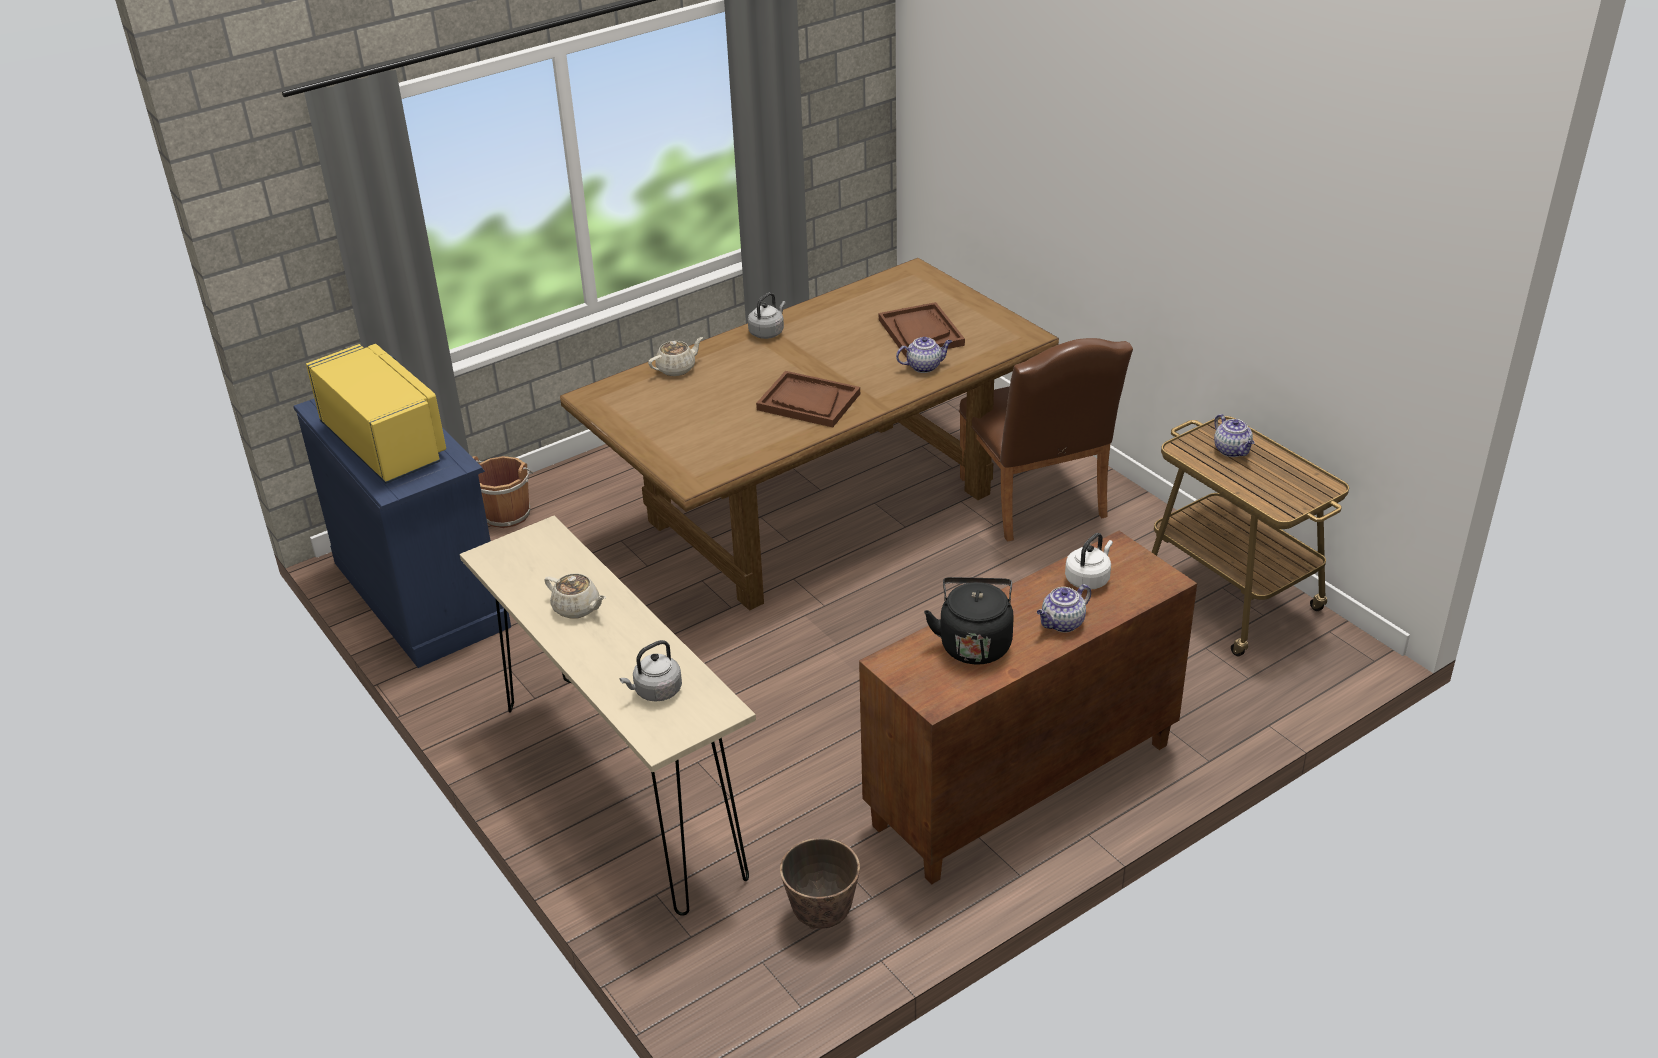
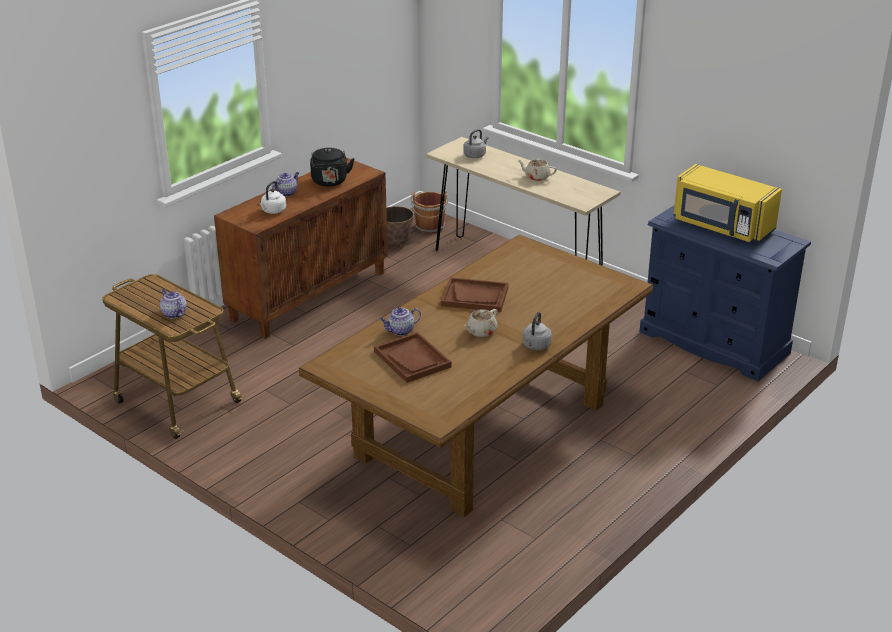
camera: 165 degrees right, 5 degrees down
brown bucket [472,456,533,528] -> brown bucket moved to [411,191,449,233]
beige teapot [648,337,703,376] -> beige teapot moved to [465,309,497,337]
brown chair [959,338,1133,542] -> none

